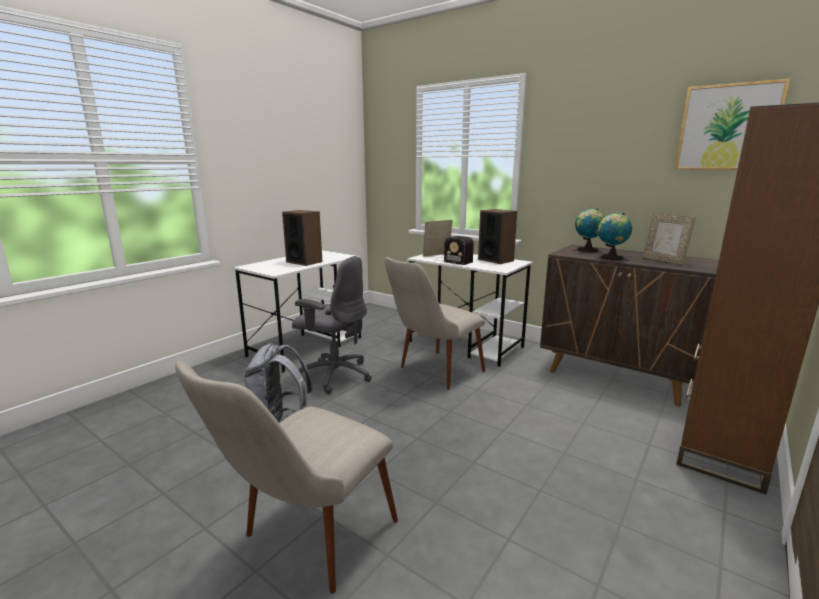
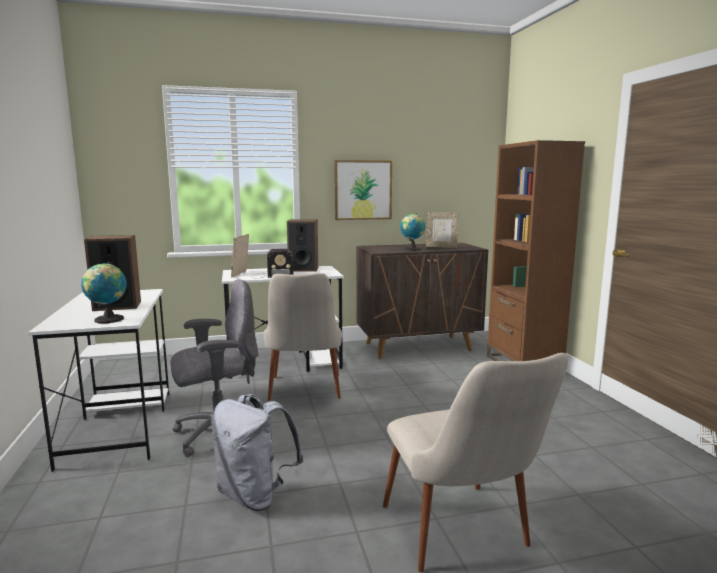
camera: 50 degrees left, 5 degrees down
globe [575,208,604,252] -> globe moved to [81,262,127,324]
picture [674,78,791,170] -> picture moved to [334,160,392,220]

